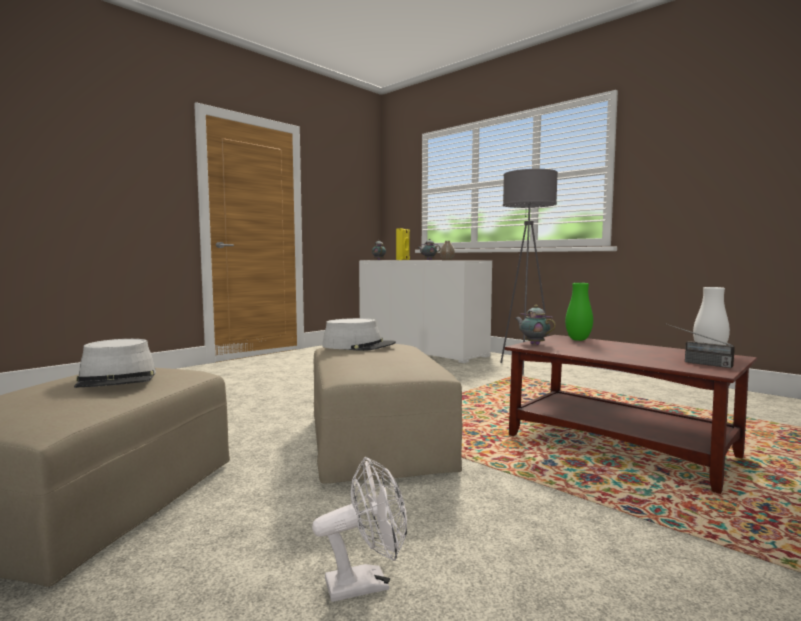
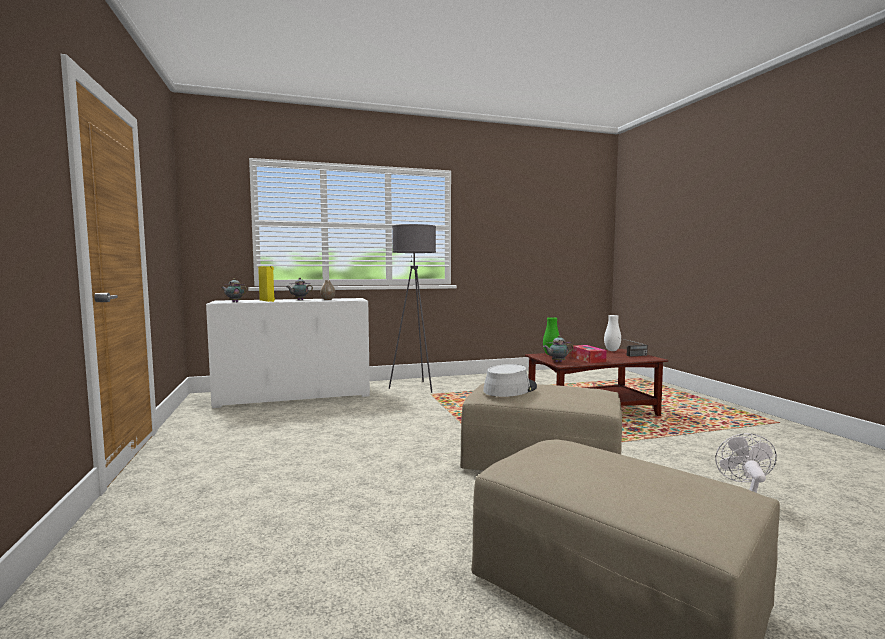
camera: 60 degrees left, 0 degrees up
grey hat [74,339,156,388] -> none
none -> tissue box [571,345,607,363]

